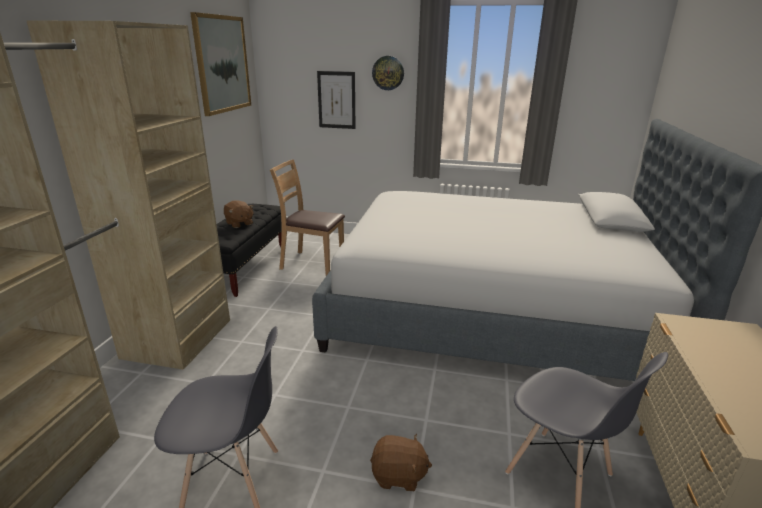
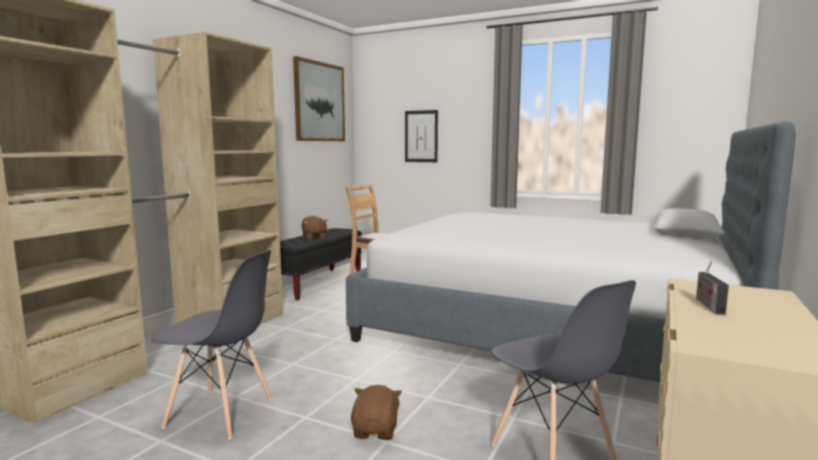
camera: 15 degrees right, 15 degrees down
brown plush toy [370,434,432,491] -> brown plush toy turned 105 degrees counterclockwise [351,385,402,440]
wall clock [372,56,404,90] -> none
none -> radio [696,261,729,315]

